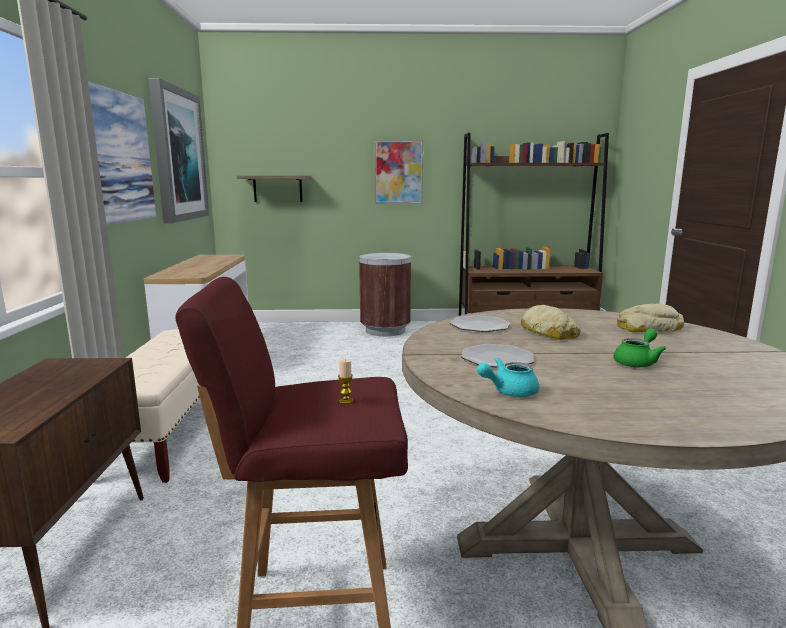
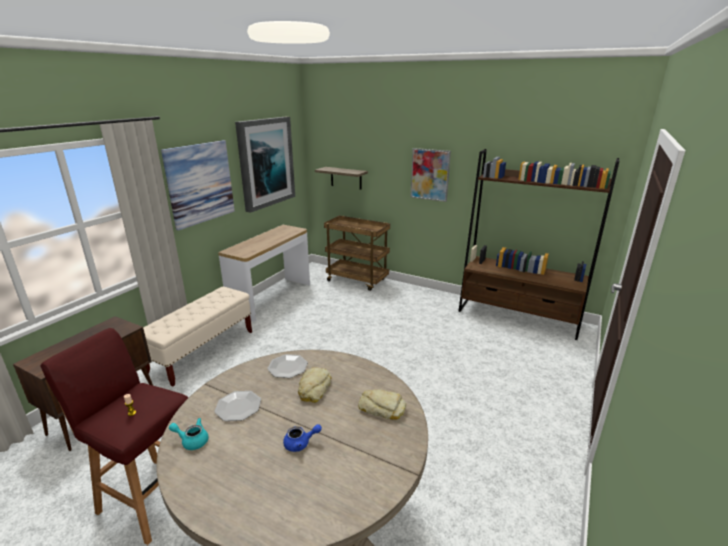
camera: 30 degrees right, 10 degrees up
brown trash can [359,253,411,336] -> none
green teapot [613,328,666,367] -> blue teapot [283,424,322,452]
none -> brown cart [324,215,390,291]

